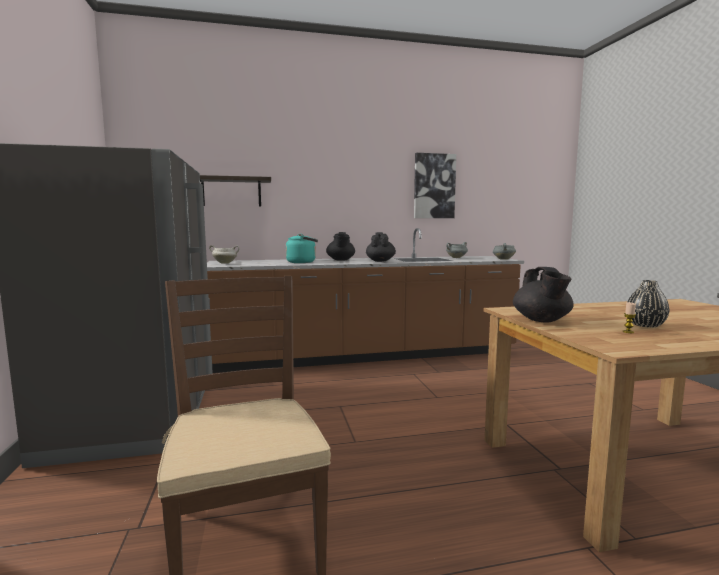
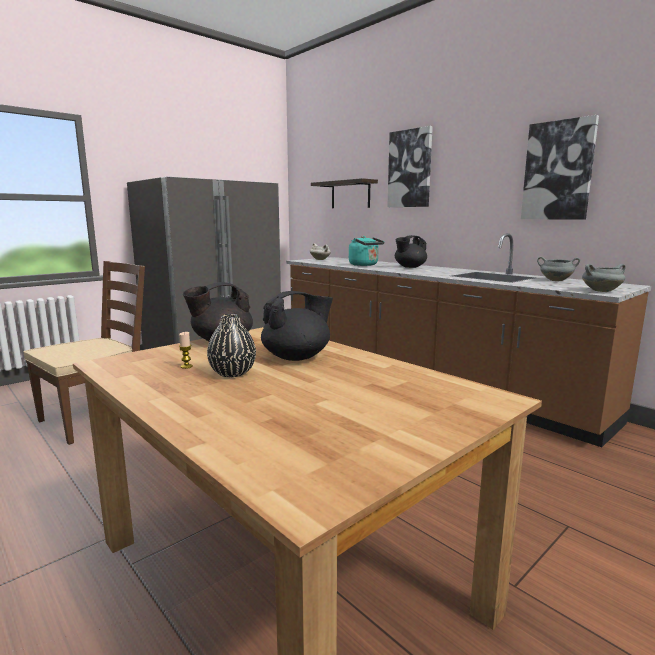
camera: 60 degrees right, 5 degrees up
black teapot [366,232,396,262] -> black teapot moved to [261,291,333,361]
none -> picture [387,126,433,207]

